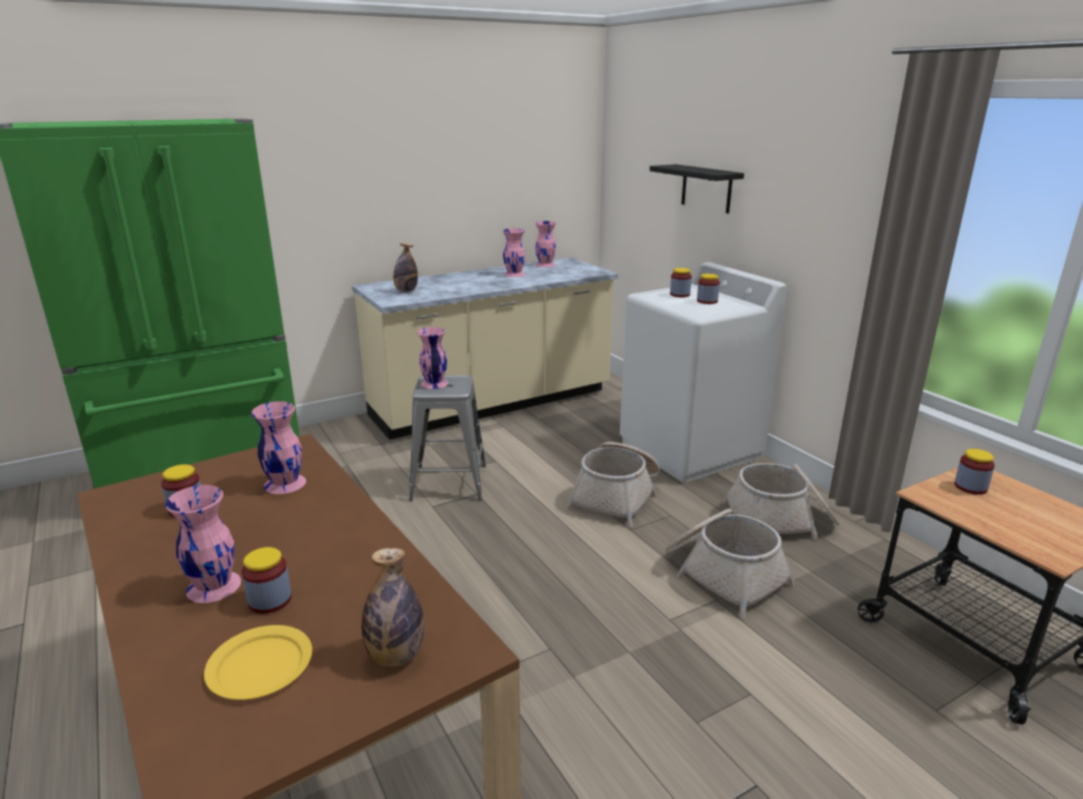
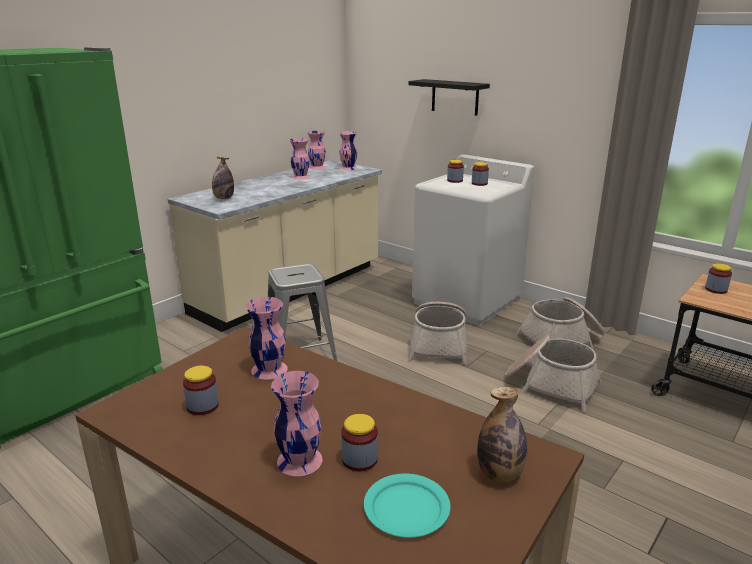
camera: 20 degrees left, 0 degrees up
yellow plate [204,625,312,700] -> turquoise plate [364,473,451,537]
pink vase [417,327,448,389] -> pink vase moved to [339,131,357,170]

